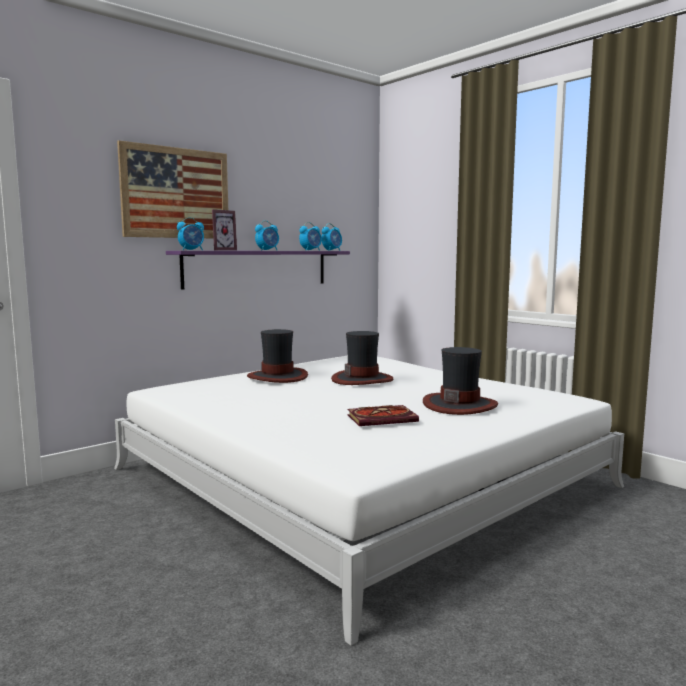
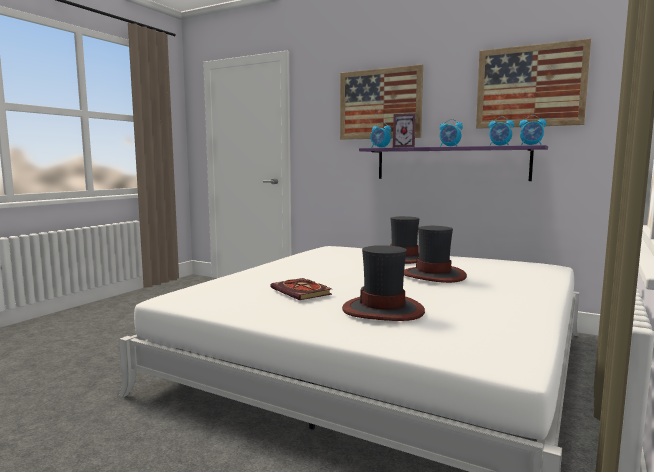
camera: 70 degrees right, 0 degrees up
none -> picture [476,39,591,129]

